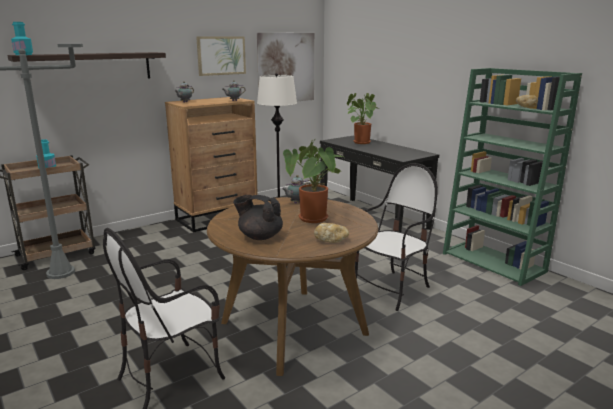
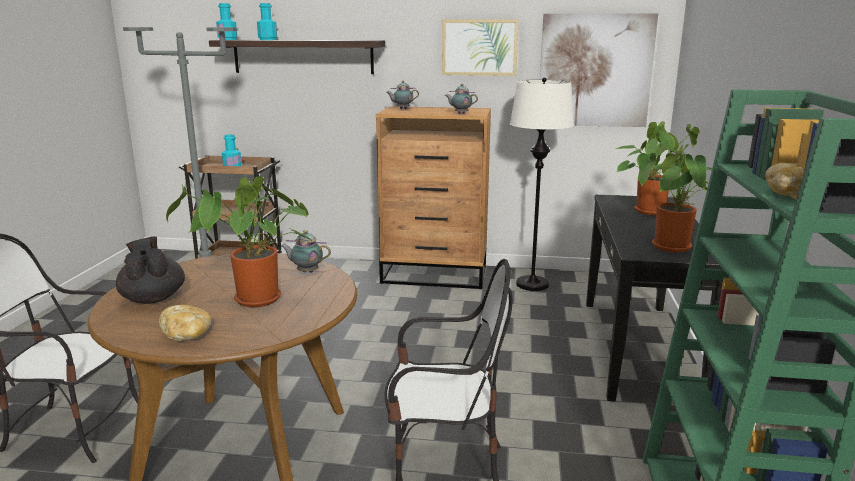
camera: 45 degrees right, 0 degrees up
none -> turquoise bottle [257,3,277,40]
none -> potted plant [638,144,712,252]

